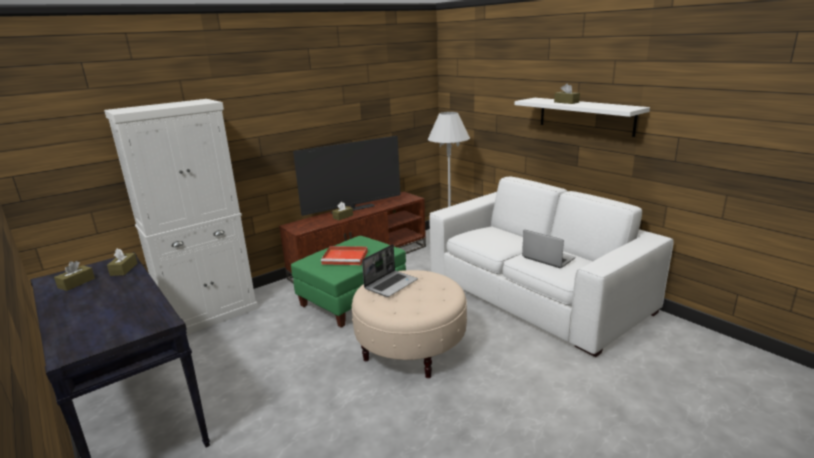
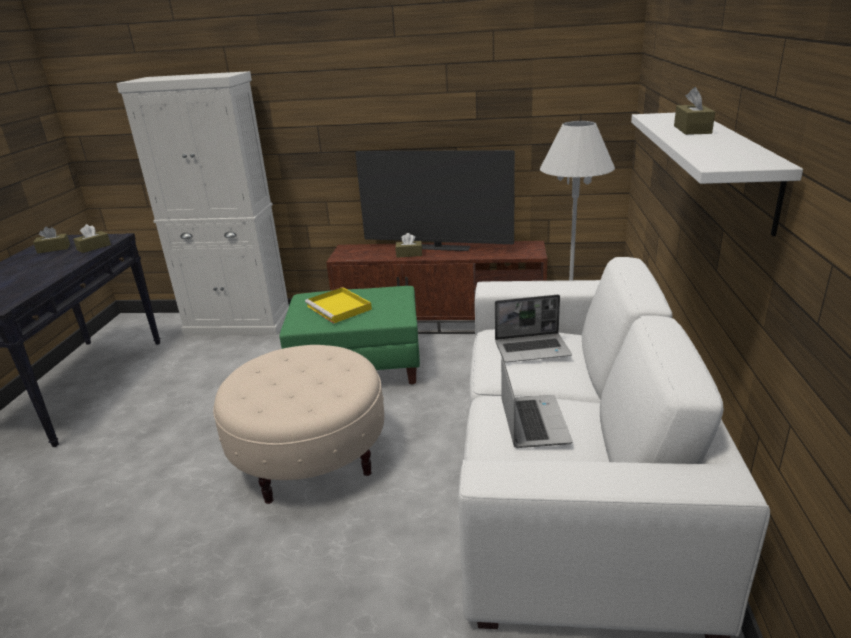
camera: 45 degrees right, 5 degrees up
red tray [321,246,368,265] -> yellow tray [305,287,372,323]
laptop [362,244,418,297] -> laptop moved to [495,295,572,362]

